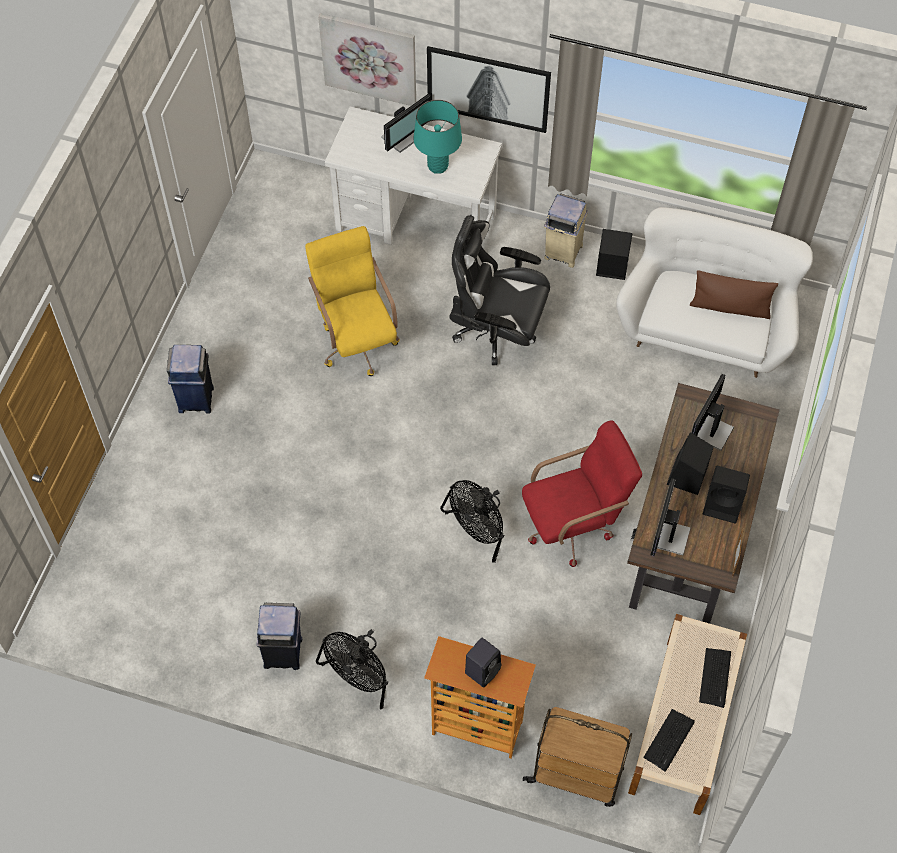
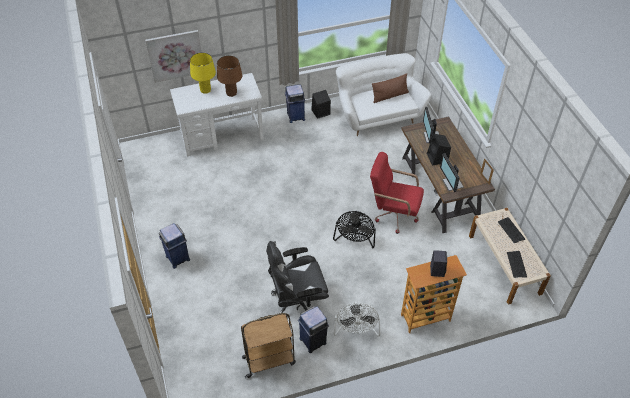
camera: 35 degrees left, 10 degrees down
yellow office chair [305,226,400,376] -> none
black fan [316,629,388,709] -> white fan [333,301,380,337]
monitor [381,94,431,153] -> yellow table lamp [190,52,216,94]
turquoise table lamp [414,100,462,174] -> brown table lamp [217,55,242,97]
picture [427,46,551,133] -> none
black office chair [449,215,550,365] -> black office chair moved to [266,241,329,313]
red office chair [522,420,642,567] -> red office chair turned 105 degrees counterclockwise [370,152,424,234]
brown cart [523,707,632,807] -> brown cart moved to [241,313,296,378]
beige trash can [544,194,588,268] -> blue trash can [285,84,305,123]
black speaker [703,466,750,523] -> none

